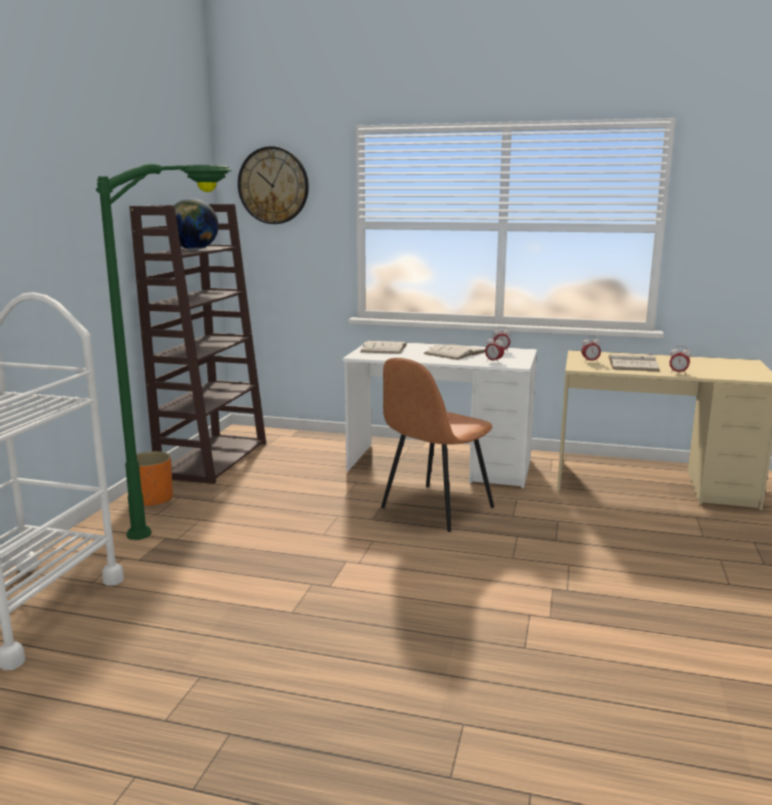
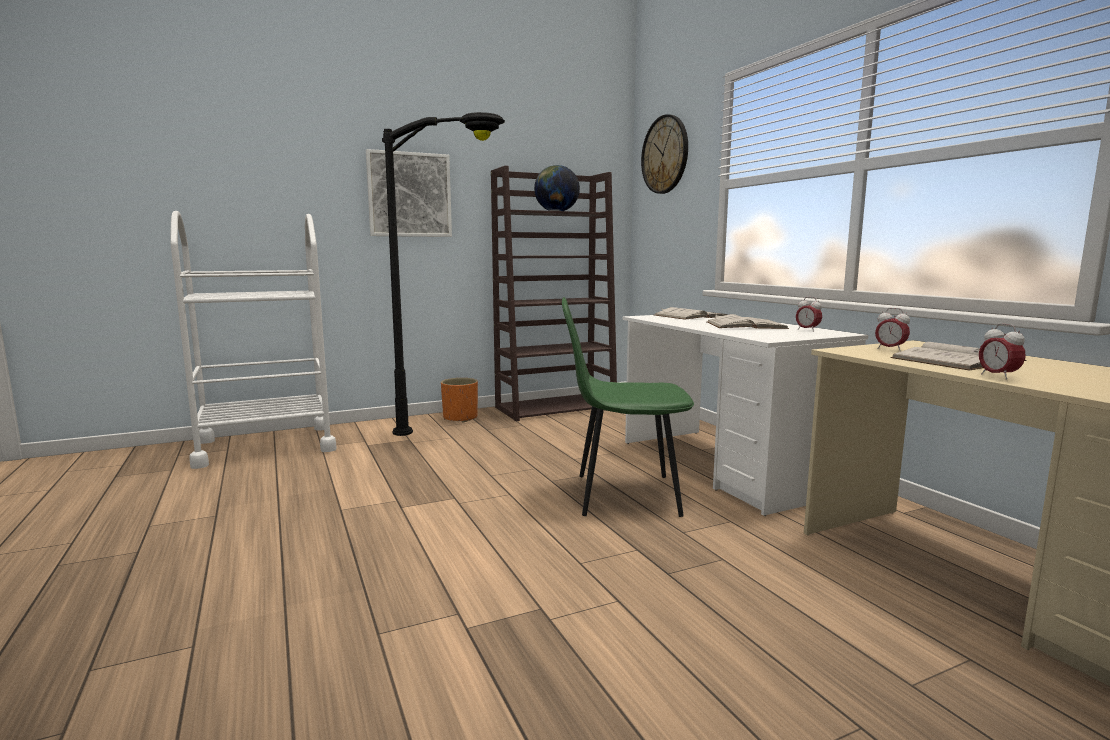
camera: 50 degrees right, 5 degrees down
green floor lamp [96,164,231,540] -> black floor lamp [382,112,505,436]
brown chair [381,358,494,532] -> green chair [562,297,694,517]
alarm clock [485,336,504,361] -> none
none -> picture [366,149,452,237]

